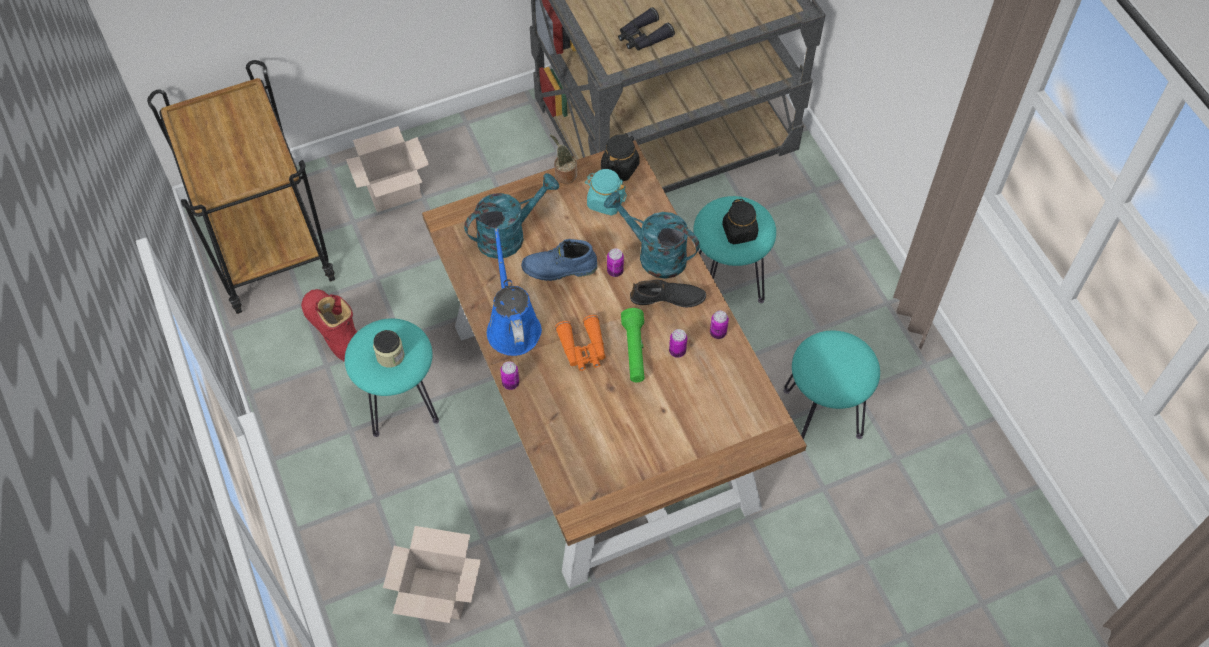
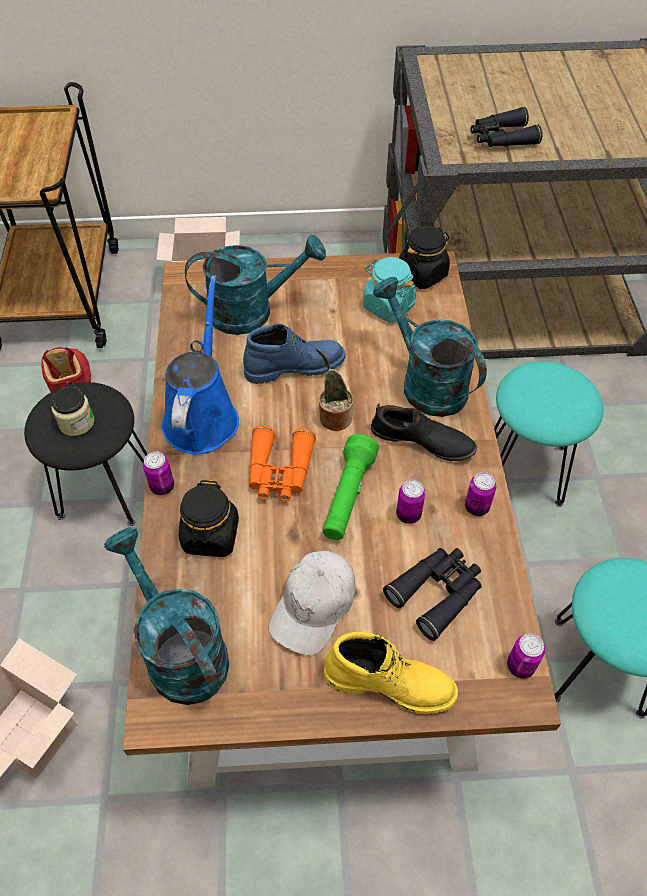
camera: 20 degrees right, 5 degrees down
turquoise stool [345,318,439,437] -> black stool [24,382,147,526]
blue boot [521,239,597,281] -> blue boot turned 150 degrees clockwise [243,324,346,384]
potted plant [550,134,577,184] -> potted plant moved to [316,348,353,431]
can [607,248,624,277] -> can moved to [507,634,545,679]
black jar [722,199,758,244] -> black jar moved to [179,479,239,557]
none -> turquoise watering can [104,527,229,705]
none -> white cap [269,551,356,656]
none -> yellow boot [324,632,458,714]
none -> black binoculars [383,548,482,641]

